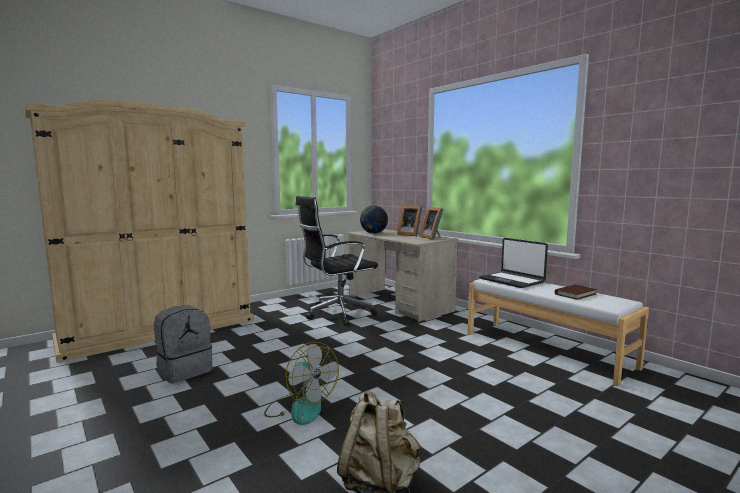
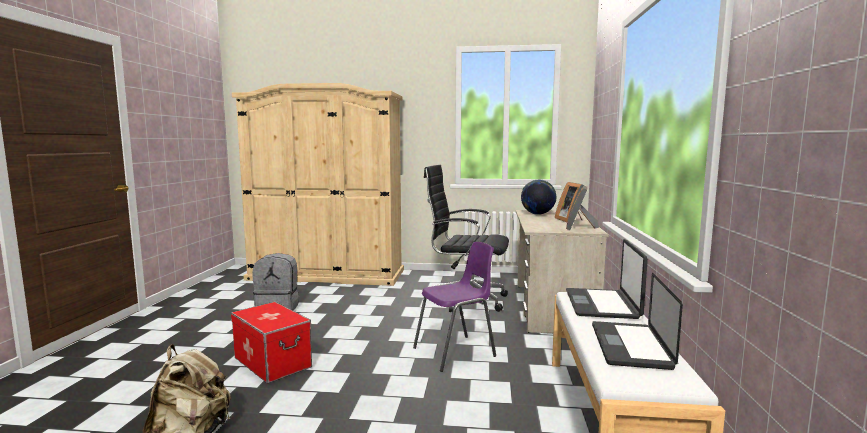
camera: 45 degrees right, 0 degrees up
fan [264,342,339,425] -> storage box [231,302,312,383]
brown book [555,285,597,300] -> laptop [592,273,683,370]
none -> purple chair [413,242,496,372]

